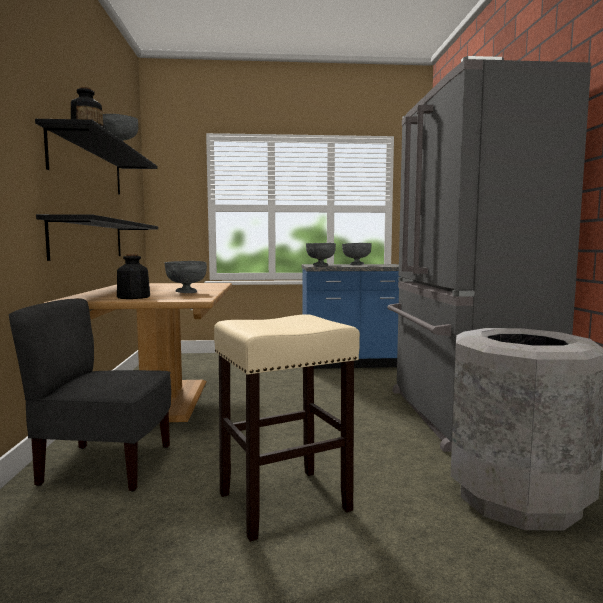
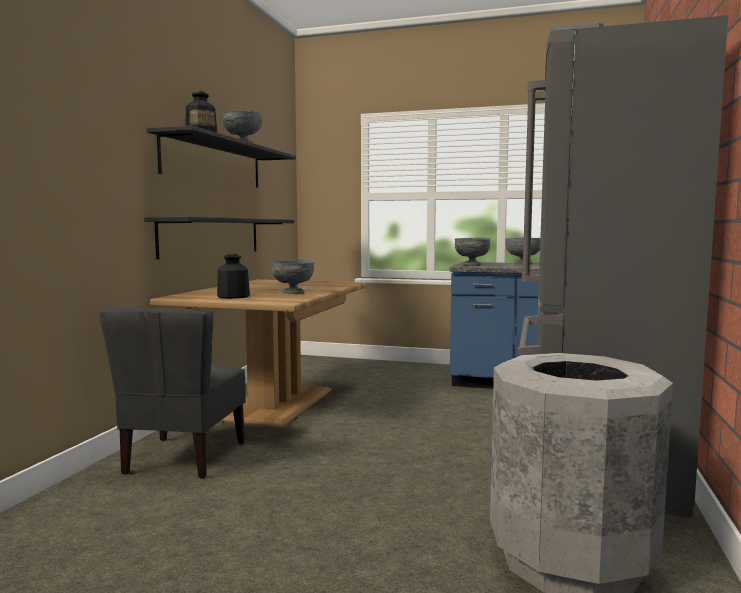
camera: 20 degrees right, 0 degrees up
grey chair [9,298,171,492] -> grey chair turned 105 degrees counterclockwise [99,308,246,479]
beige stool [214,314,360,542] -> none

